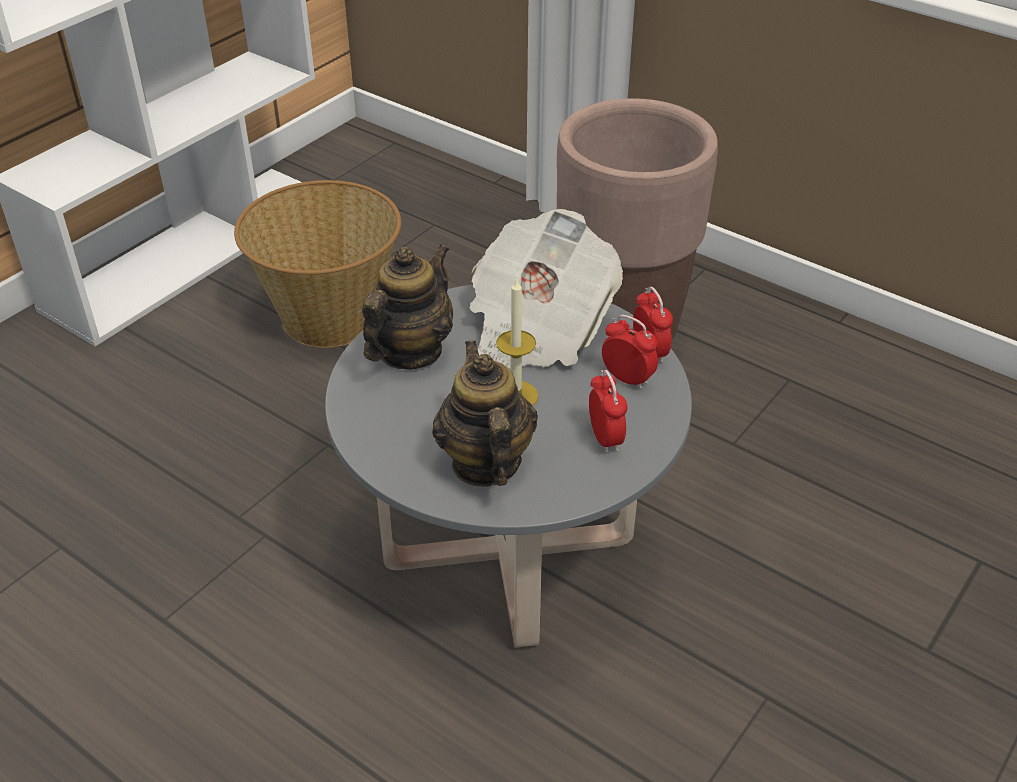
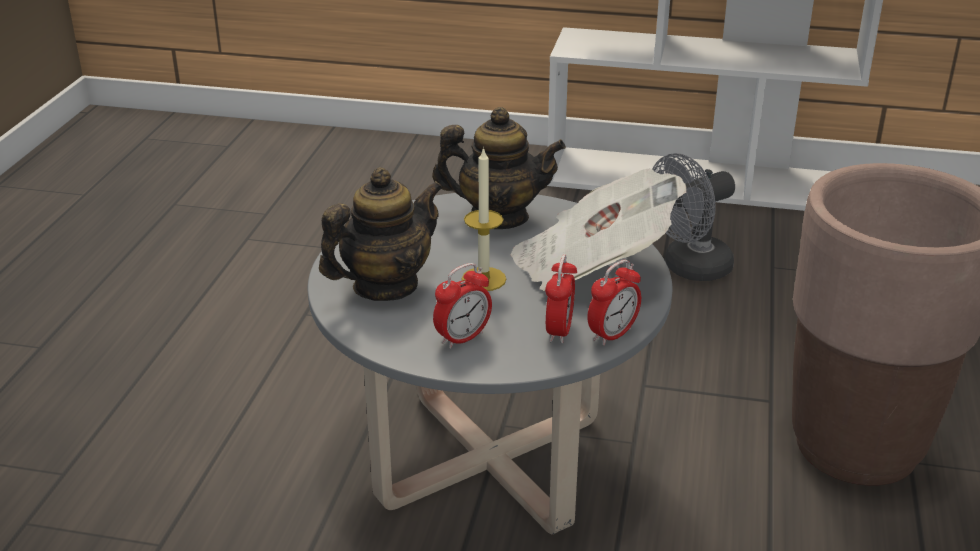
camera: 65 degrees right, 10 degrees down
basket [234,180,401,348] -> grey fan [652,153,735,281]

